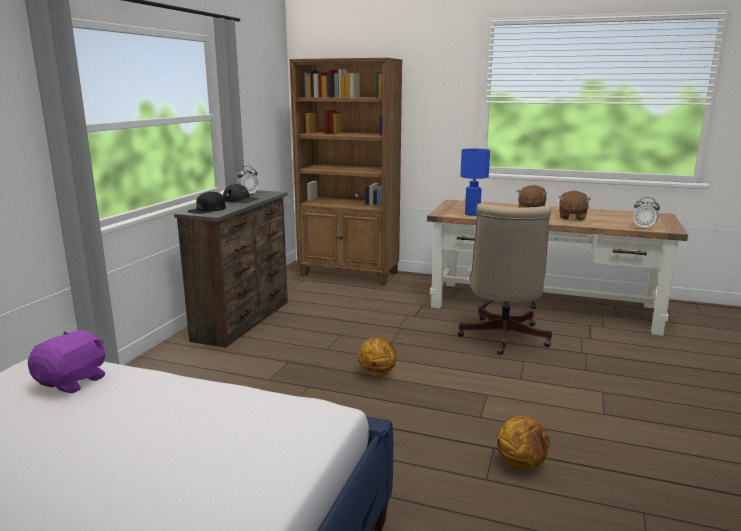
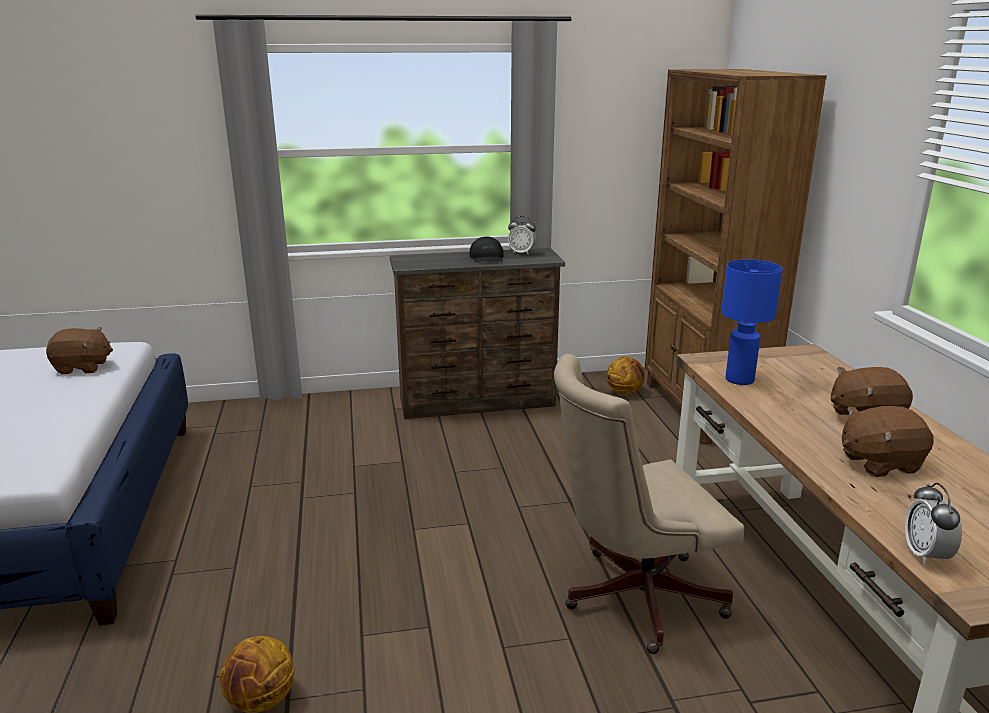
camera: 60 degrees right, 5 degrees up
purple plush toy [28,330,106,393] -> brown plush toy [46,327,113,374]
black cap [188,191,226,214] -> none
basketball [358,337,397,377] -> basketball moved to [607,357,645,395]

